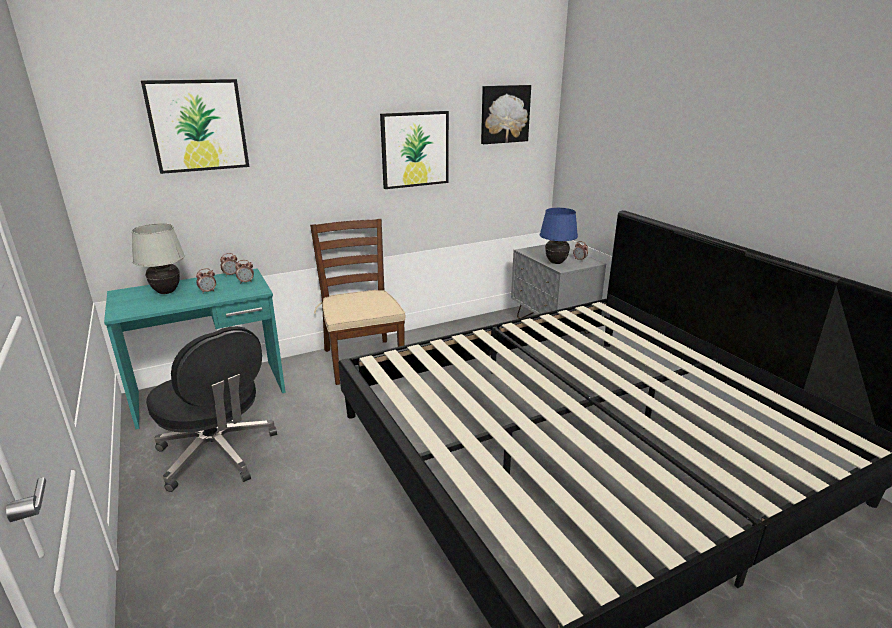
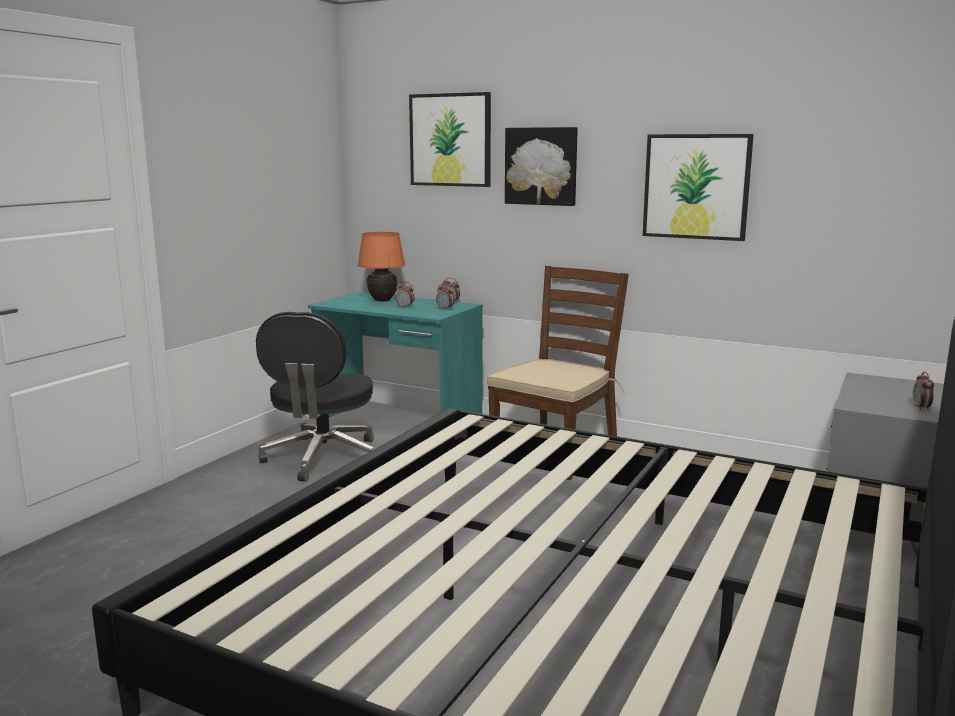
camera: 55 degrees right, 10 degrees down
white table lamp [131,223,185,294] -> orange table lamp [358,232,405,302]
picture [481,85,531,144] -> picture moved to [505,127,578,206]
blue table lamp [540,208,578,264] -> none

